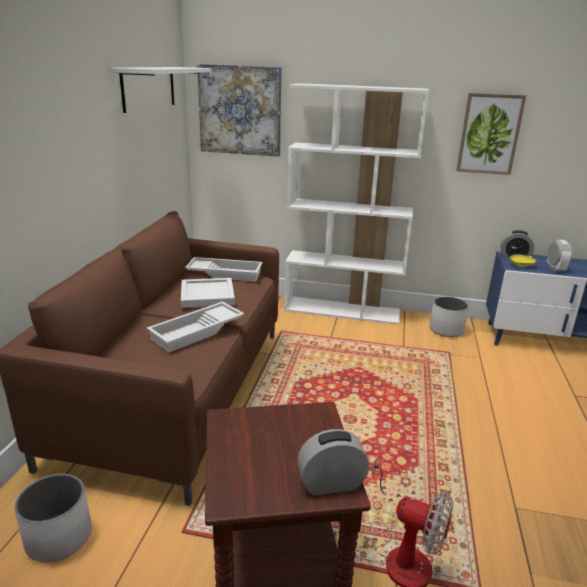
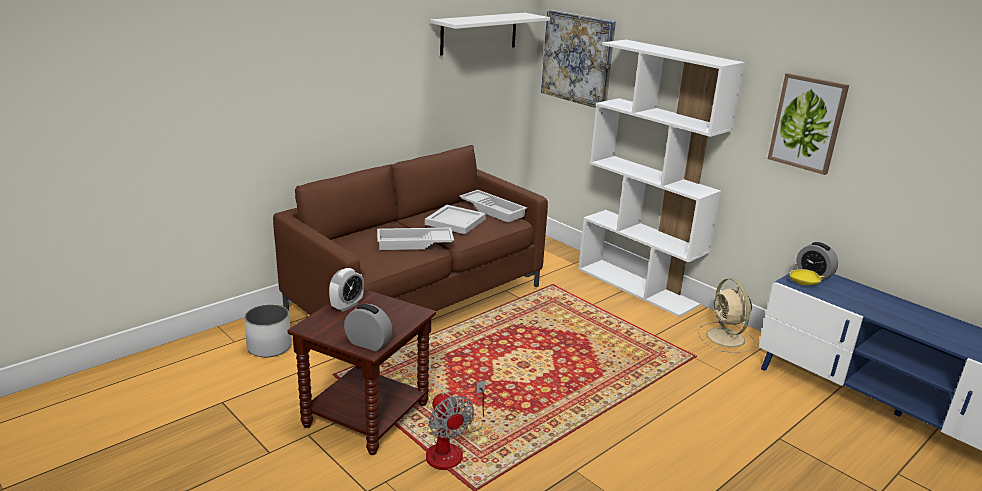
camera: 35 degrees right, 0 degrees up
white planter [429,296,469,337] -> beige fan [698,278,757,353]
alarm clock [547,240,572,272] -> alarm clock moved to [329,268,364,312]

